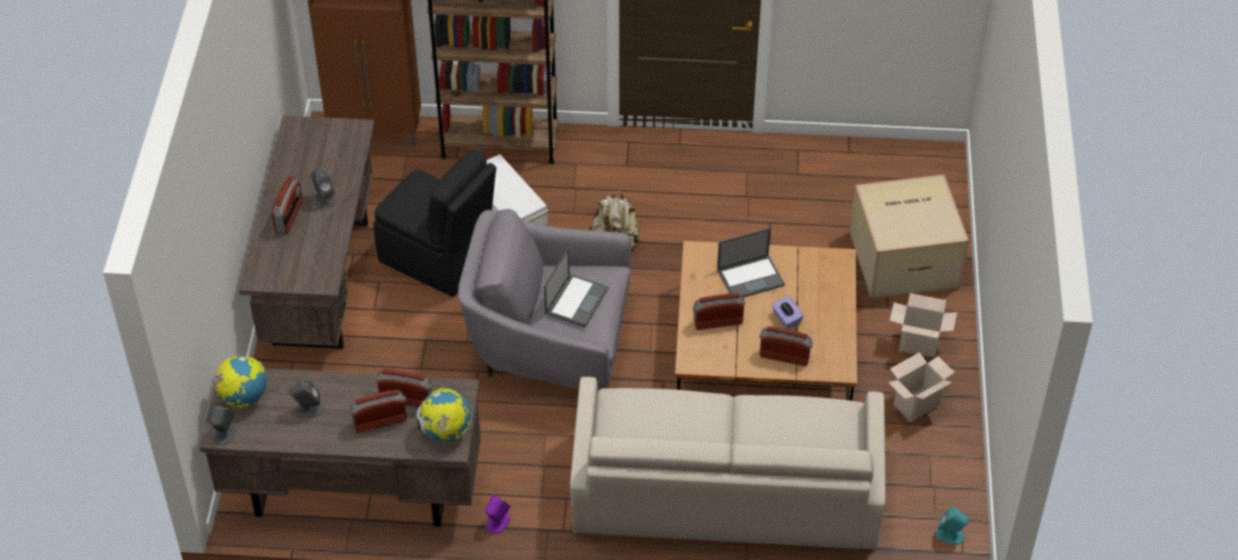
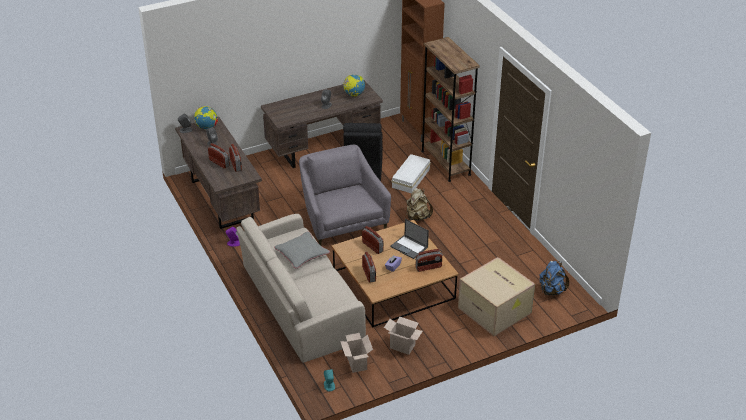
camera: 60 degrees right, 10 degrees down
radio [272,176,303,234] -> radio moved to [415,249,443,272]
globe [417,387,471,441] -> globe moved to [343,74,365,97]
laptop [544,248,609,327] -> none
cardboard box [890,293,957,358] -> cardboard box moved to [340,333,373,373]
none -> grey pillow [274,231,330,269]
none -> blue backpack [540,261,569,295]

